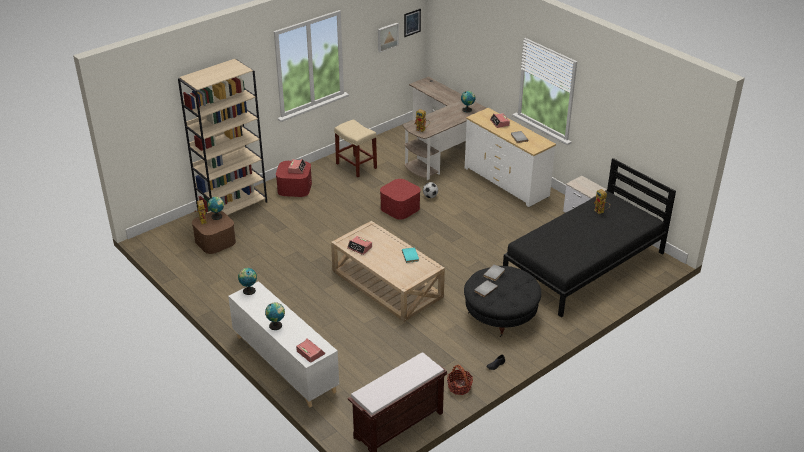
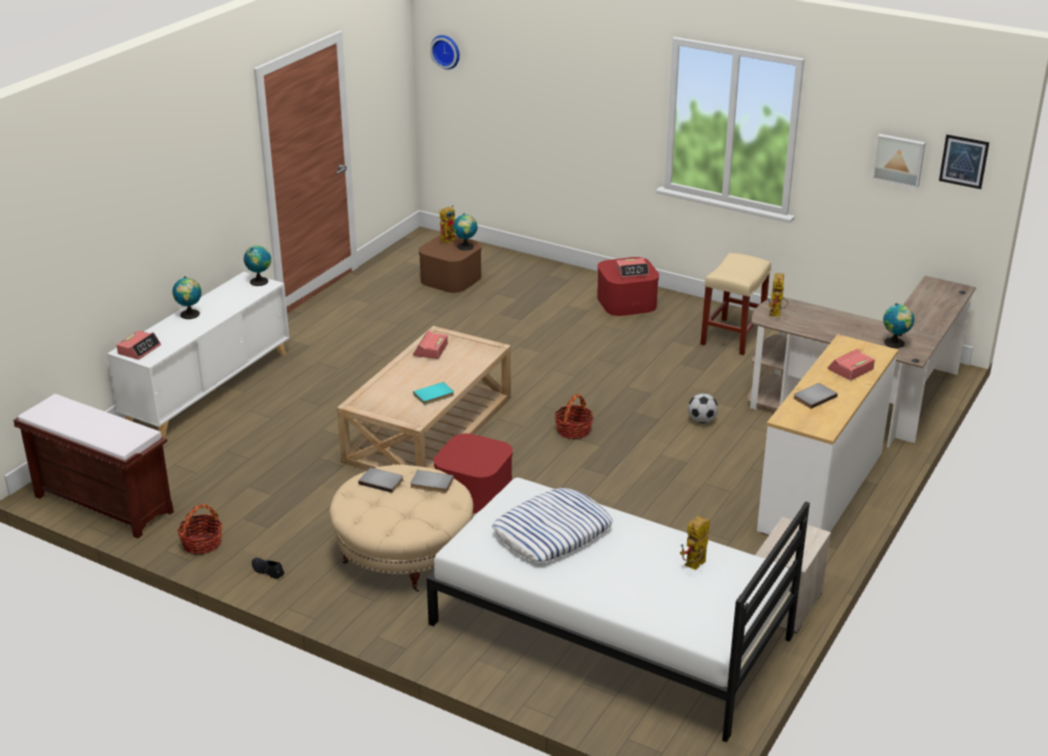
camera: 70 degrees right, 5 degrees down
beige bookcase [178,59,267,215] -> none
red storage box [380,179,421,220] -> red storage box moved to [433,433,513,514]
black ottoman [464,266,541,337] -> beige ottoman [329,464,473,592]
black bed [503,158,676,318] -> white bed [427,478,810,742]
none -> wall clock [430,35,460,70]
none -> pillow [492,488,613,562]
none -> basket [555,394,593,439]

